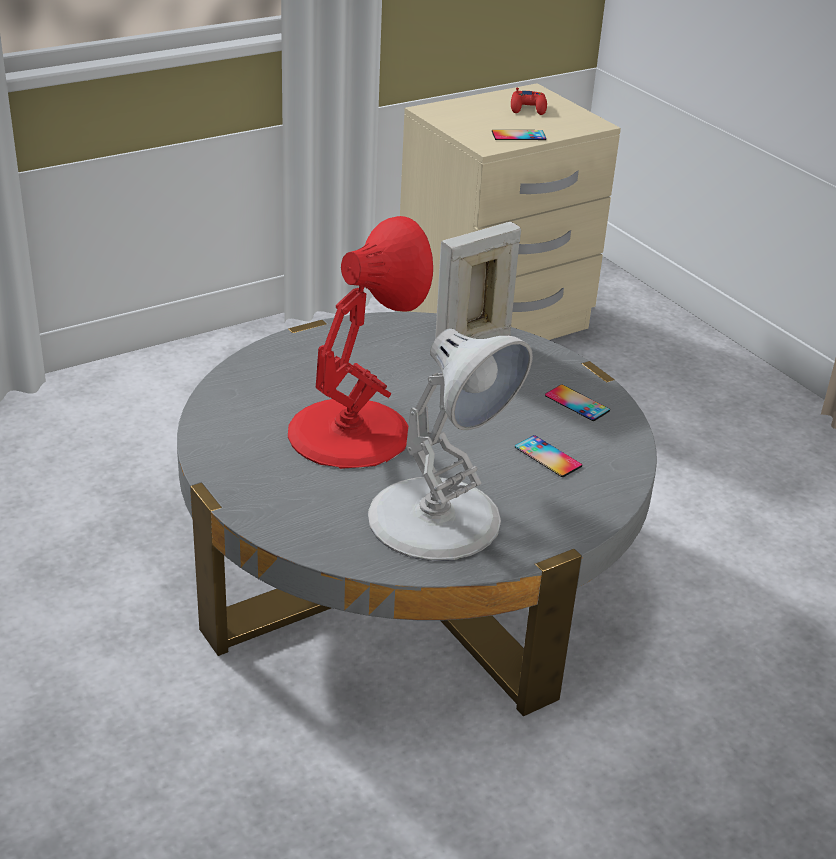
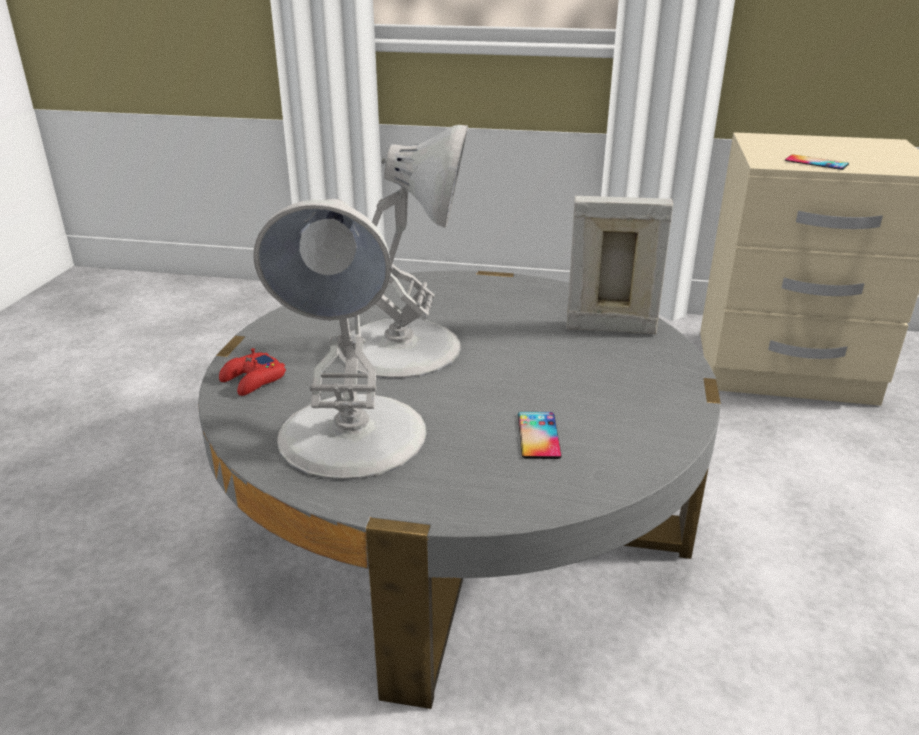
camera: 45 degrees right, 5 degrees down
red table lamp [288,216,433,469] -> white table lamp [338,125,468,378]
red game controller [511,88,547,115] -> red game controller moved to [219,348,286,396]
phone [545,384,610,421] -> none

